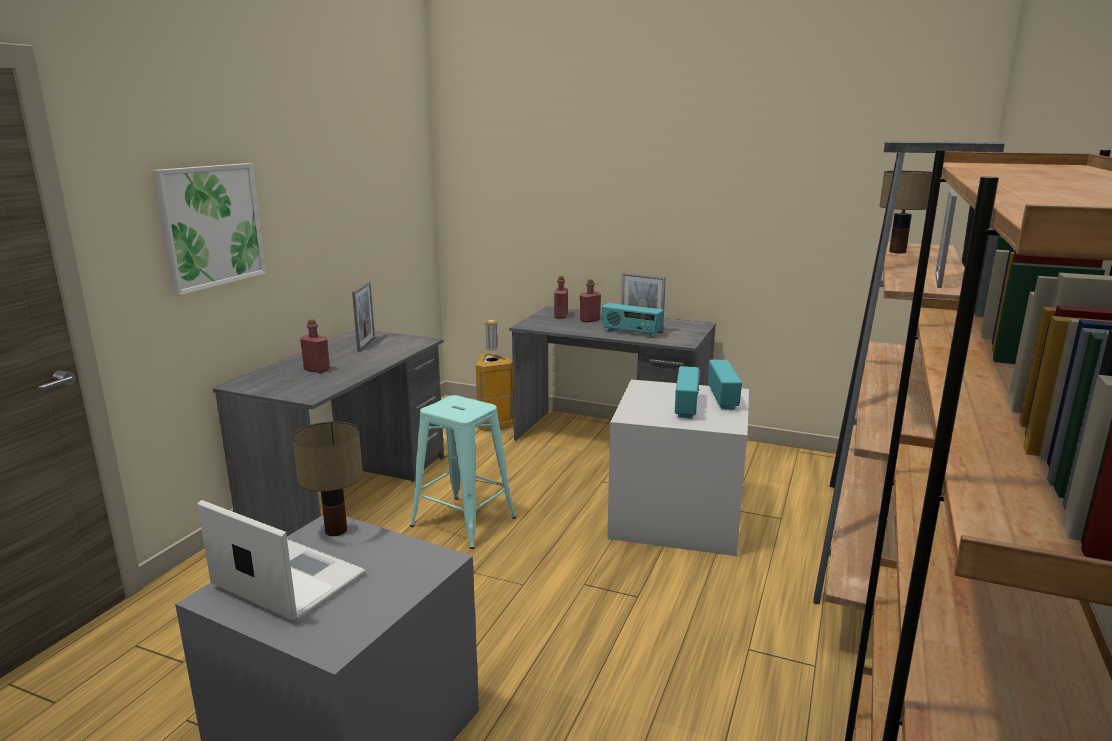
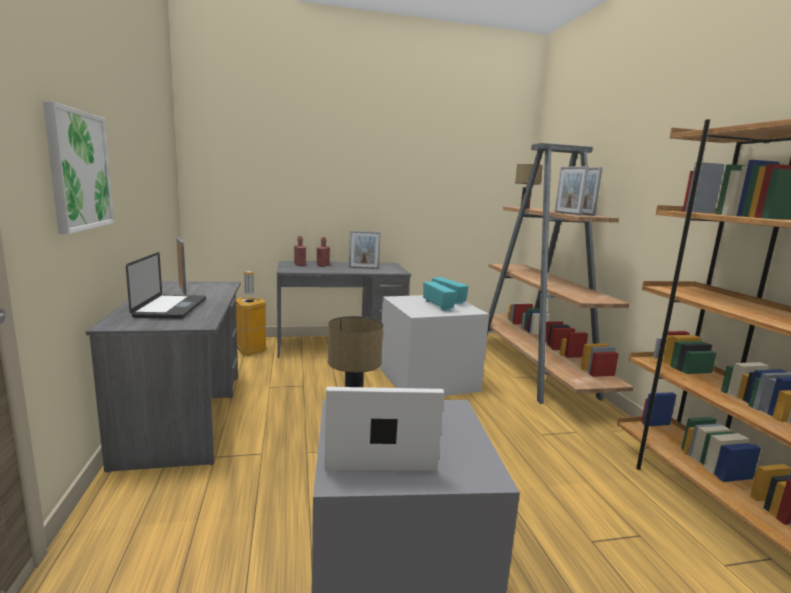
camera: 35 degrees left, 5 degrees down
red bottle [300,319,330,373] -> laptop [126,252,206,319]
turquoise stool [410,395,516,549] -> none
radio [602,303,664,338] -> none
none -> picture frame [555,166,589,215]

